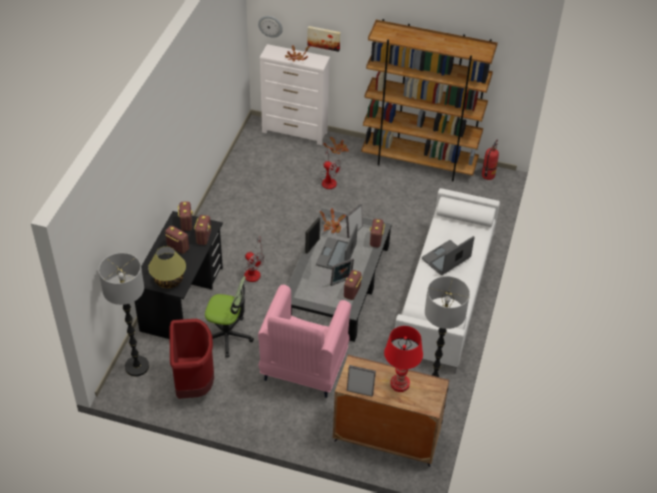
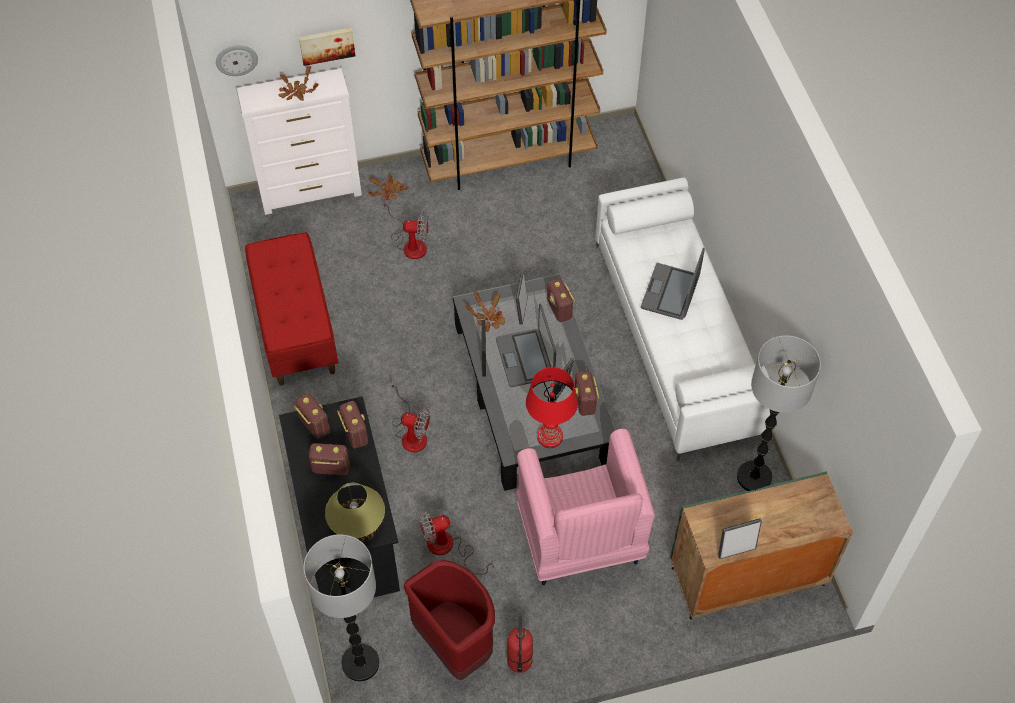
camera: 30 degrees left, 10 degrees up
office chair [205,276,254,357] -> fan [419,511,493,575]
brown cabinet [333,355,449,467] -> green cabinet [671,471,853,619]
red table lamp [384,326,423,392] -> red table lamp moved to [526,367,578,448]
fire extinguisher [482,140,499,180] -> fire extinguisher moved to [507,615,533,673]
none -> red bench [245,232,338,385]

